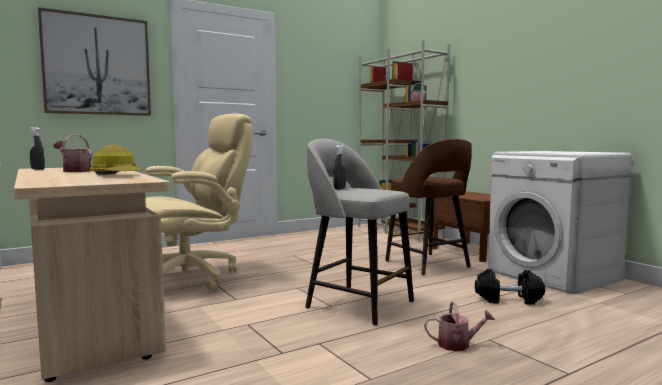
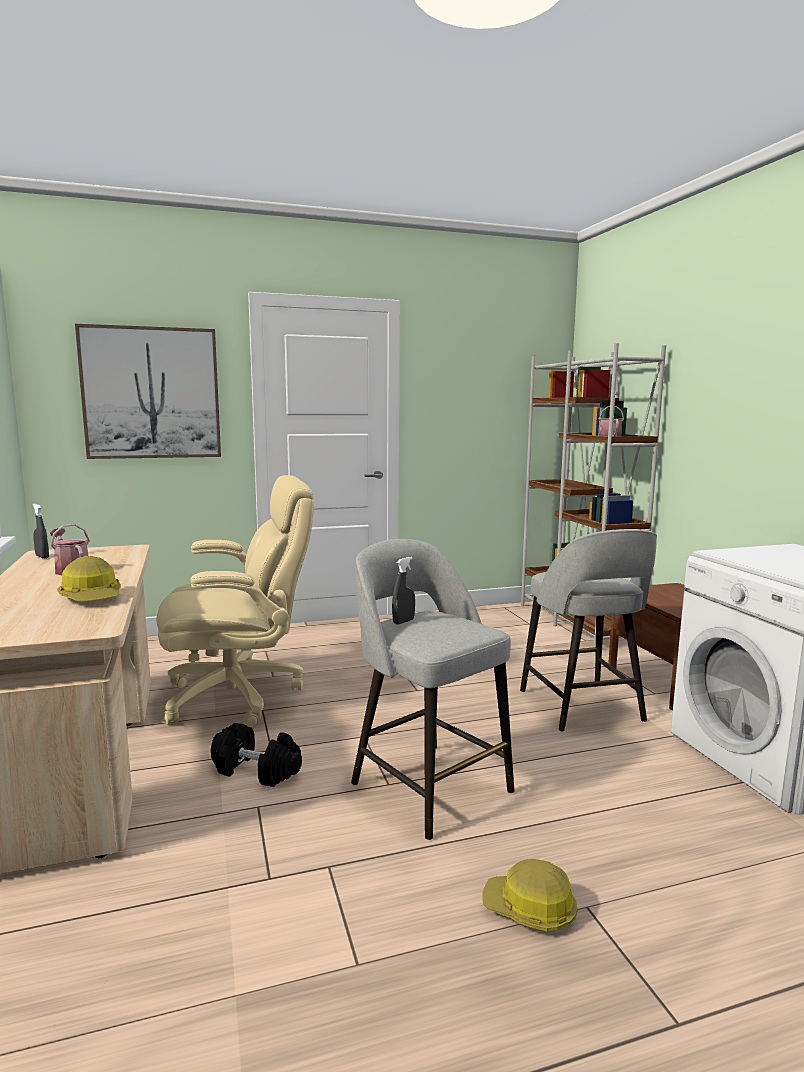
camera: 15 degrees right, 5 degrees up
brown stool [385,139,472,275] -> grey stool [520,529,657,732]
watering can [424,301,495,351] -> hard hat [483,859,578,931]
black dumbbell [475,269,545,305] -> black dumbbell moved to [211,723,302,787]

